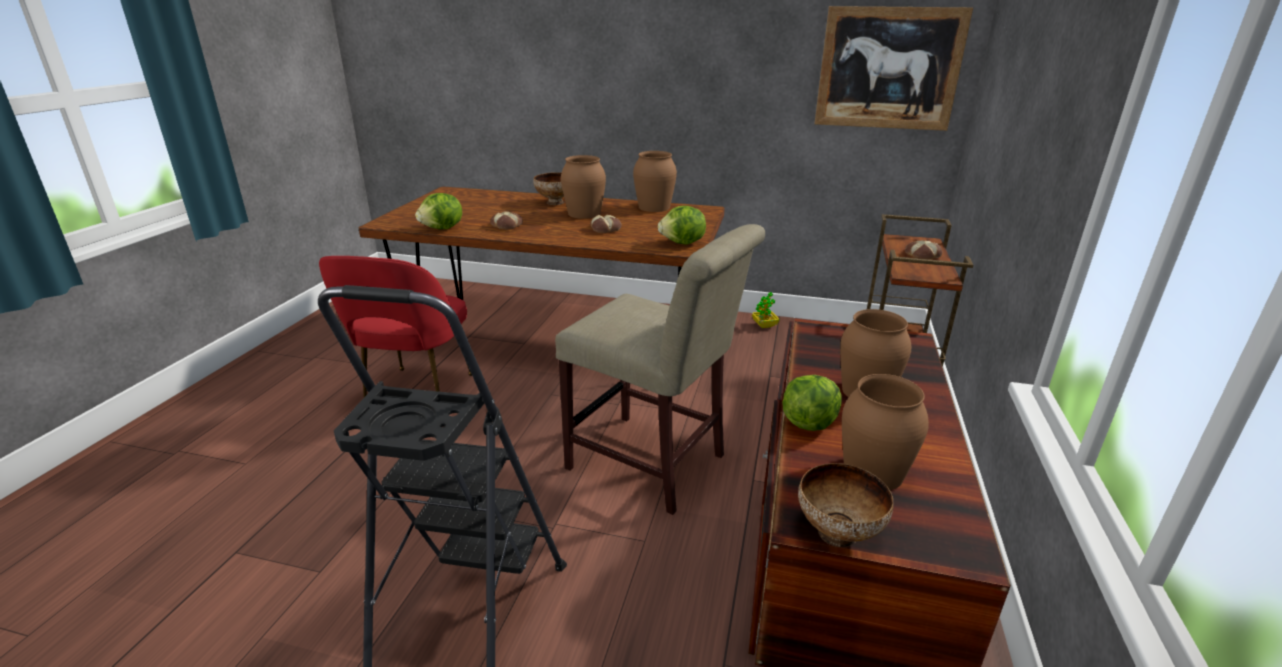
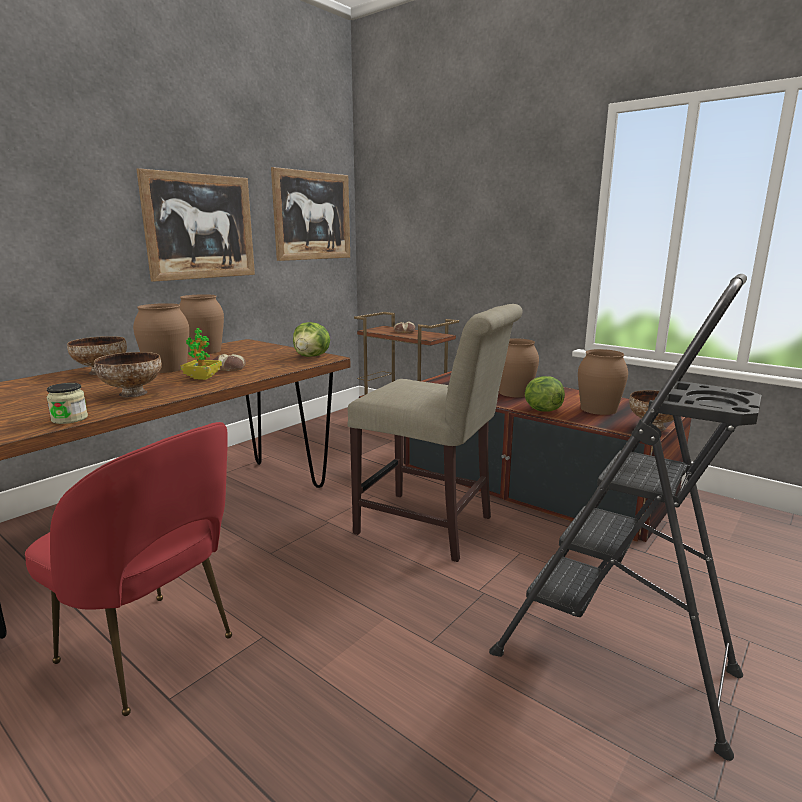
camera: 65 degrees left, 10 degrees down
lettuce [415,193,462,229] -> jar [46,383,88,424]
bread [490,211,523,230] -> bowl [94,352,162,397]
beige chair [555,224,765,515] -> beige chair turned 60 degrees clockwise [347,304,523,562]
potted plant [752,292,779,328] -> potted plant moved to [181,328,222,380]
none -> picture [136,168,255,282]

